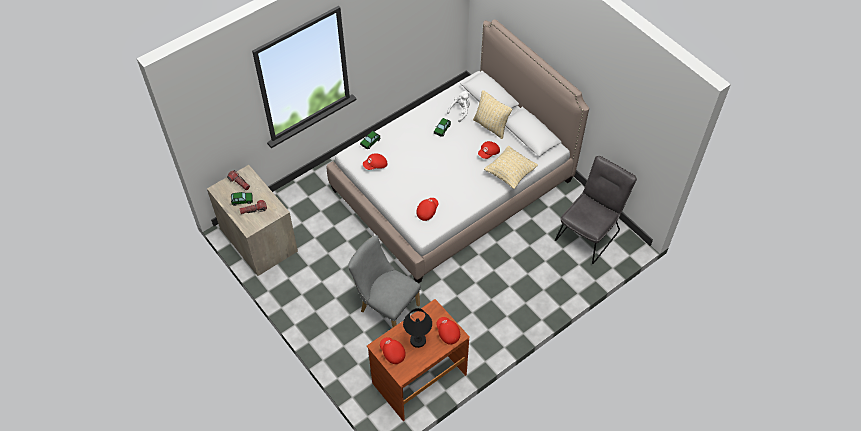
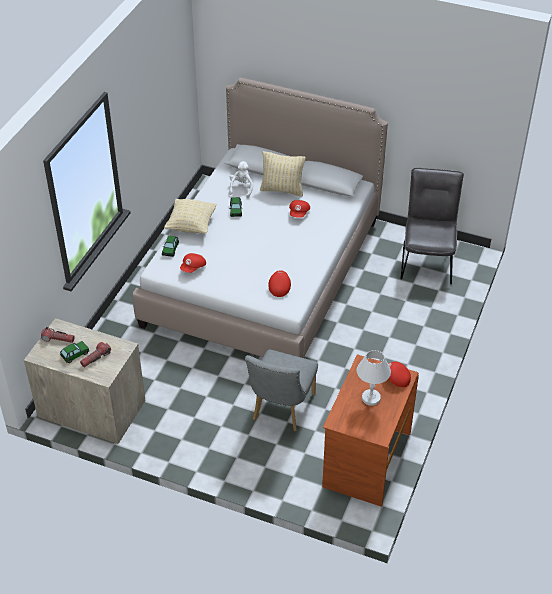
camera: 30 degrees left, 10 degrees down
grey chair [348,235,421,328] -> grey chair turned 75 degrees counterclockwise [245,349,318,431]
red cap [380,337,406,364] -> none
black table lamp [403,308,432,348] -> white table lamp [357,350,391,406]
beige pillow [484,146,538,189] -> beige pillow moved to [164,199,217,234]

